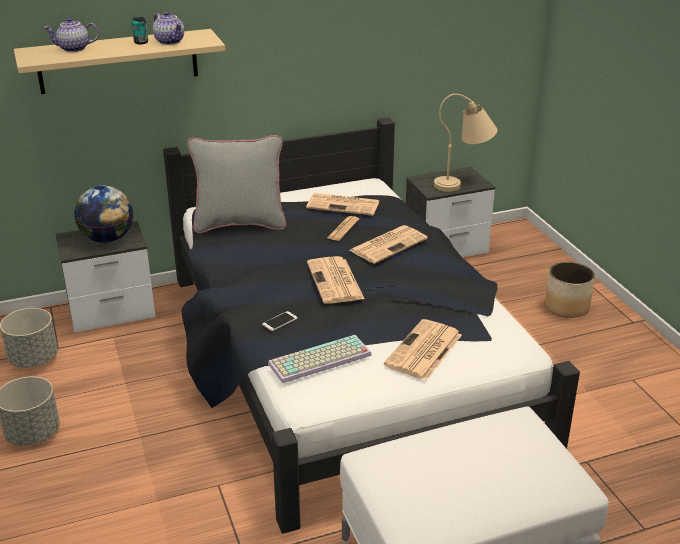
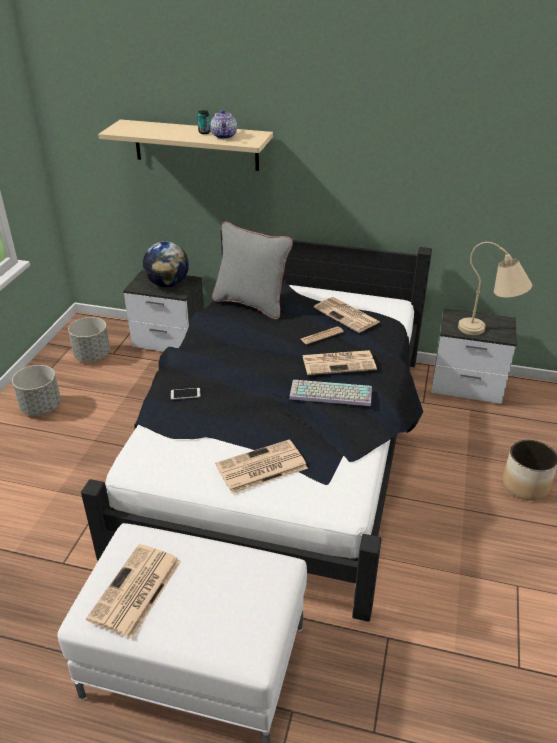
camera: 35 degrees right, 5 degrees up
teapot [43,18,99,52] -> none
keyboard [268,335,372,383] -> keyboard moved to [289,380,372,406]
newspaper [307,256,364,304] -> newspaper moved to [86,544,181,639]

